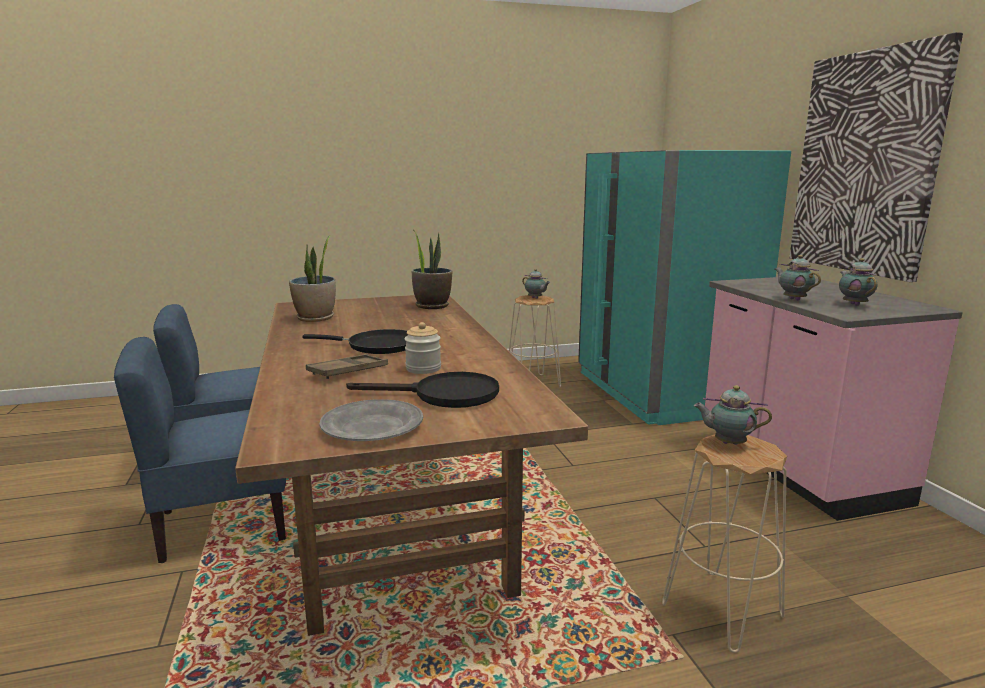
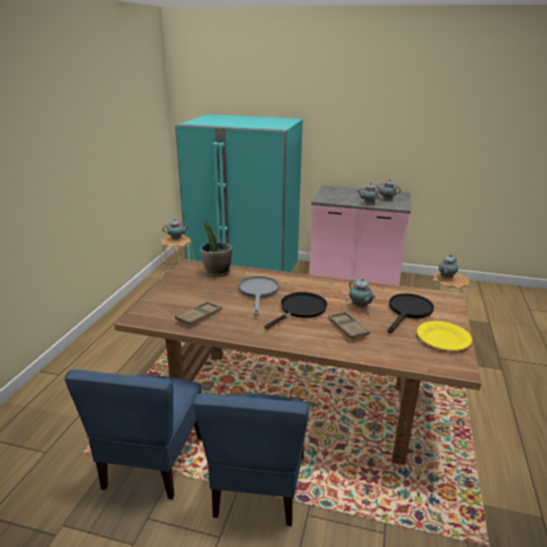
camera: 60 degrees left, 10 degrees up
potted plant [289,235,336,322] -> brown tray [175,301,222,326]
grey plate [319,399,423,441] -> yellow plate [417,321,472,351]
jar [405,322,441,374] -> teapot [349,278,376,308]
picture [789,32,963,282] -> none
none -> grey frying pan [238,276,279,316]

